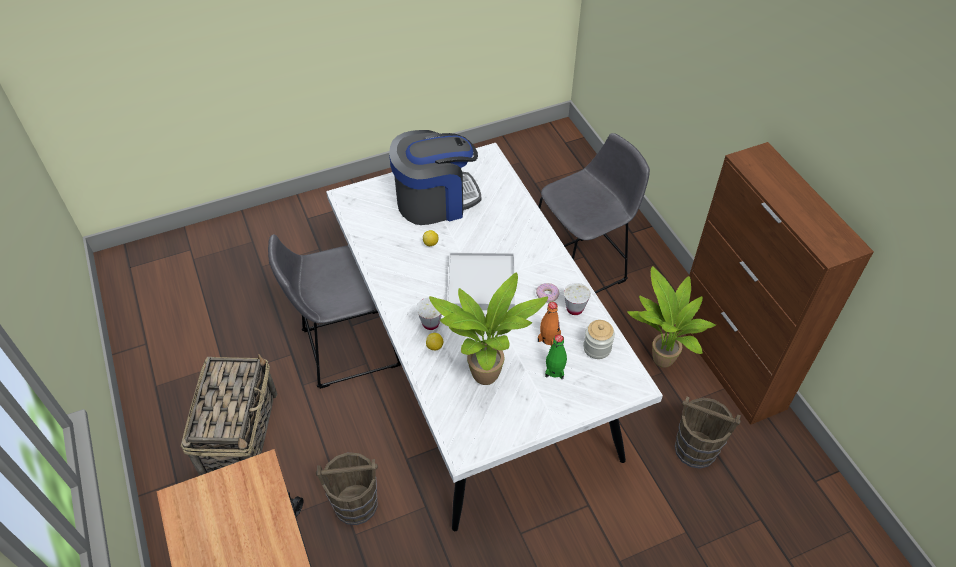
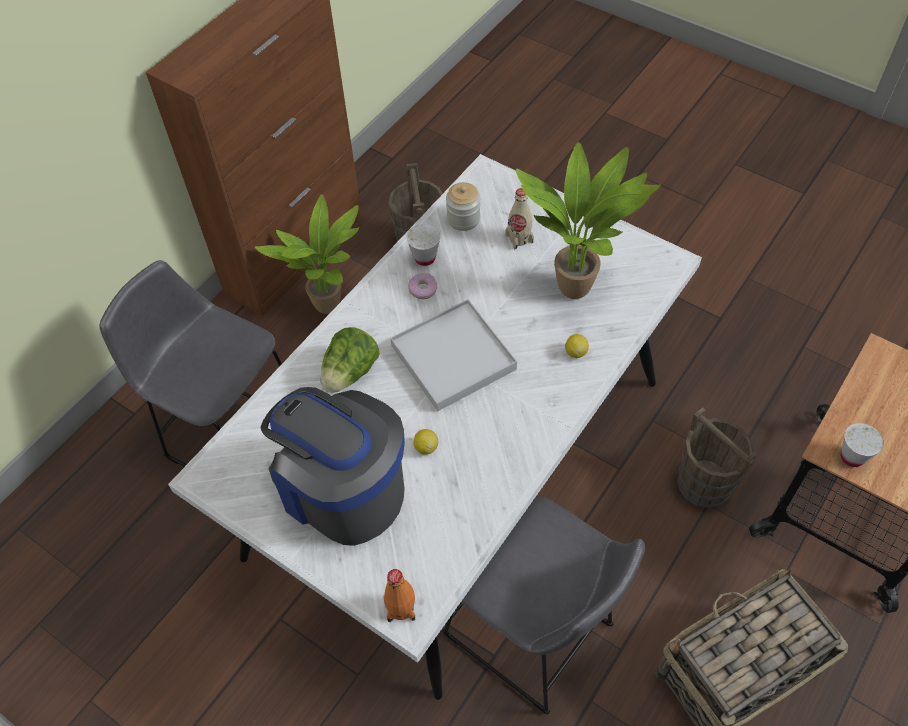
camera: 120 degrees left, 5 degrees up
white cup [416,297,442,330] -> white cup moved to [841,423,884,467]
orange bottle [538,302,561,346] -> orange bottle moved to [383,569,415,622]
green bottle [545,335,567,379] -> beige bottle [505,188,534,249]
none -> lettuce [320,327,380,393]

